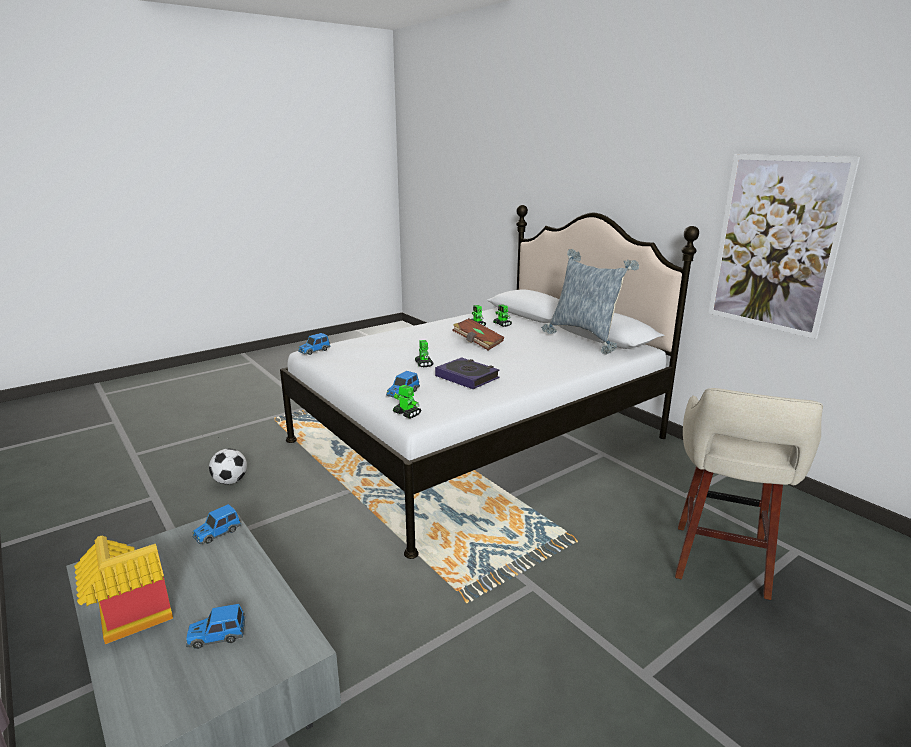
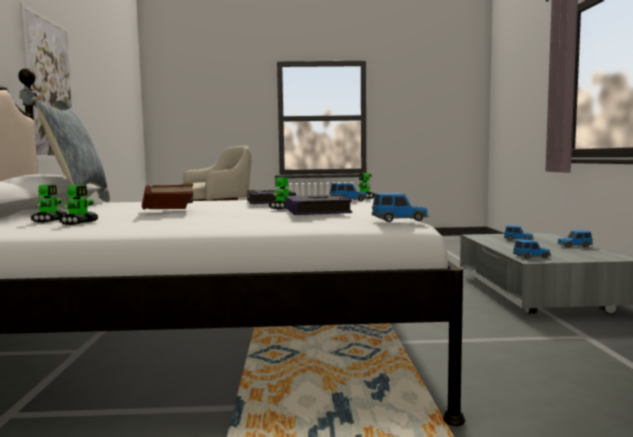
camera: 145 degrees left, 15 degrees down
toy house [74,536,173,644] -> toy car [557,230,593,248]
football [209,448,247,484] -> none
none -> book [285,194,352,215]

